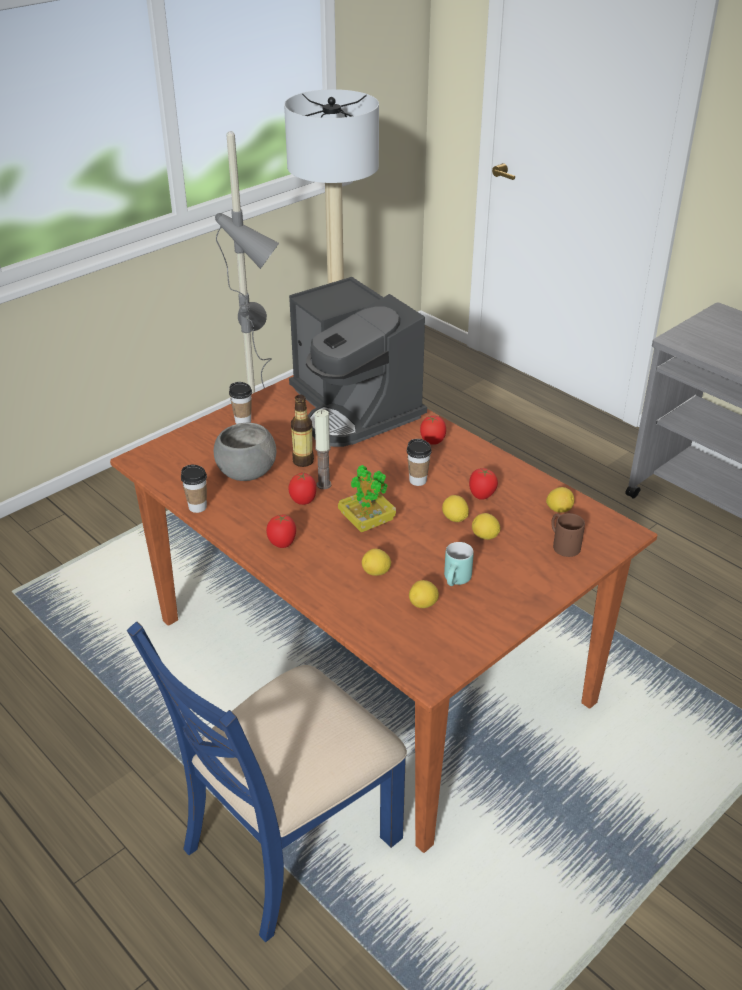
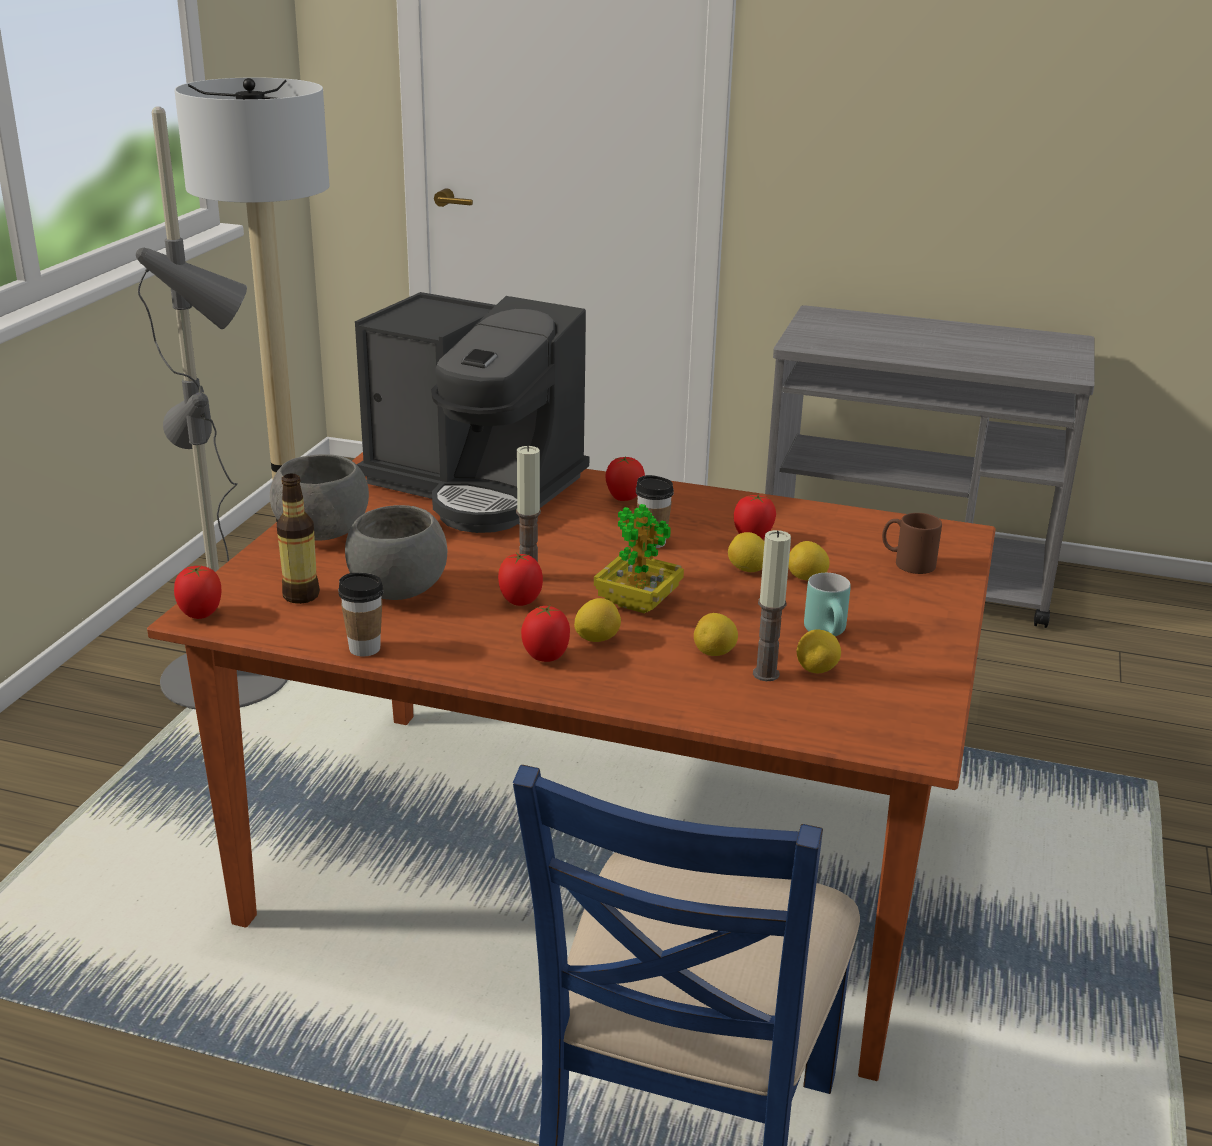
camera: 30 degrees left, 10 degrees down
cup [229,382,252,424] -> grey bowl [270,454,369,541]
bottle [291,395,314,467] -> bottle moved to [277,474,320,604]
lemon [546,487,574,513] -> lemon moved to [574,598,621,642]
none -> tomato [174,566,221,619]
none -> candle [753,530,791,681]

